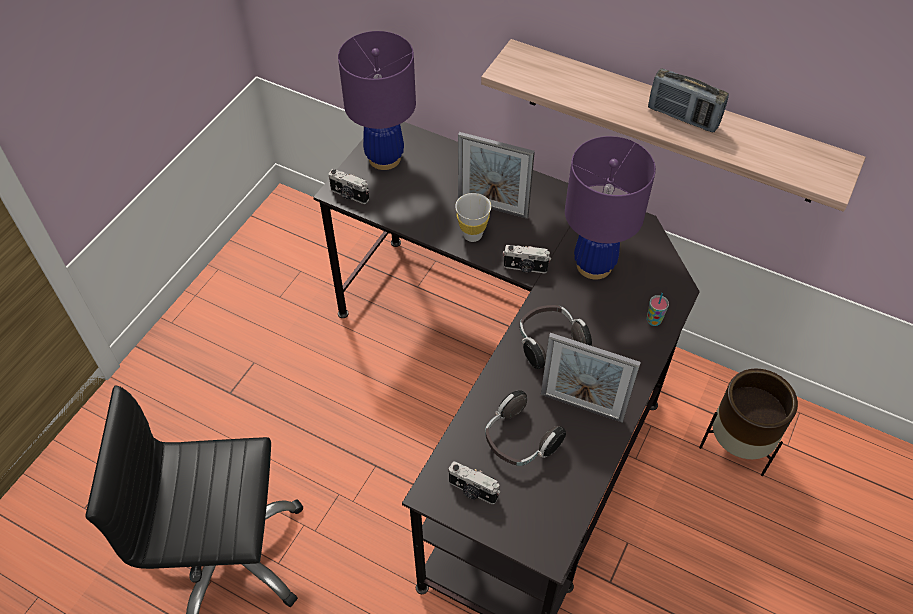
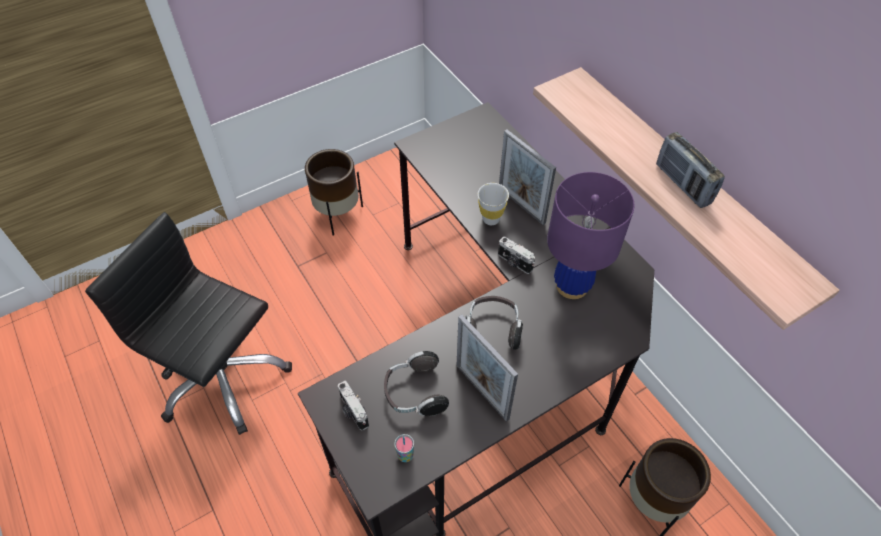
camera: 30 degrees right, 0 degrees up
camera [328,169,369,204] -> none
purple table lamp [338,31,416,170] -> none
cup [647,293,669,326] -> cup moved to [394,434,414,462]
none -> brown planter [305,149,363,235]

